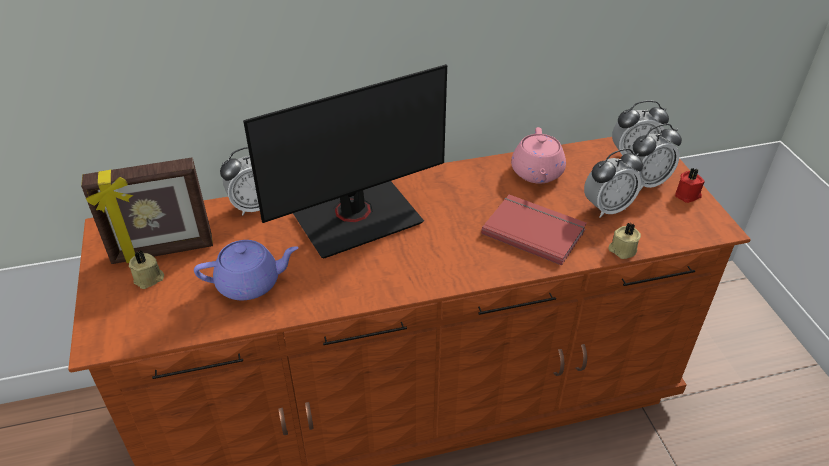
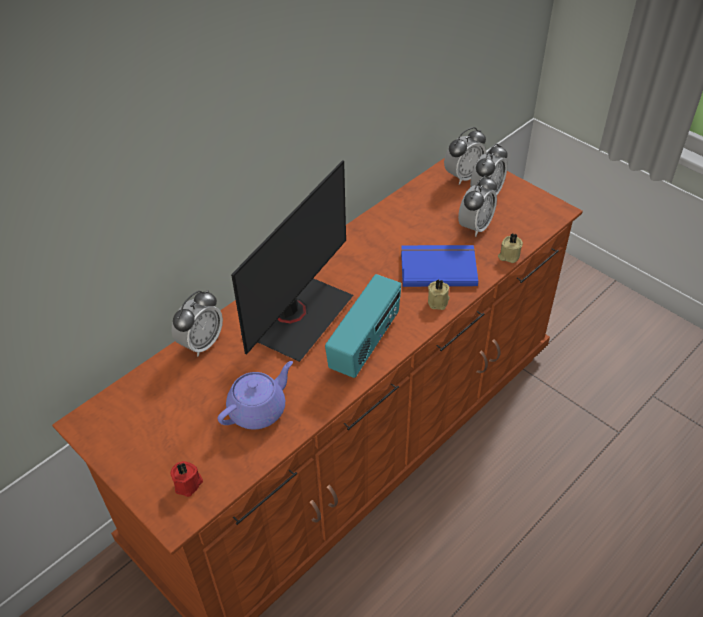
camera: 30 degrees left, 5 degrees up
picture frame [81,157,213,264] -> none
beige candle [129,250,164,289] -> beige candle moved to [428,279,449,310]
red book [481,194,587,265] -> blue book [401,245,478,287]
pink teapot [511,127,566,184] -> none
red candle [675,168,705,203] -> red candle moved to [171,461,203,497]
none -> radio [325,274,401,378]

